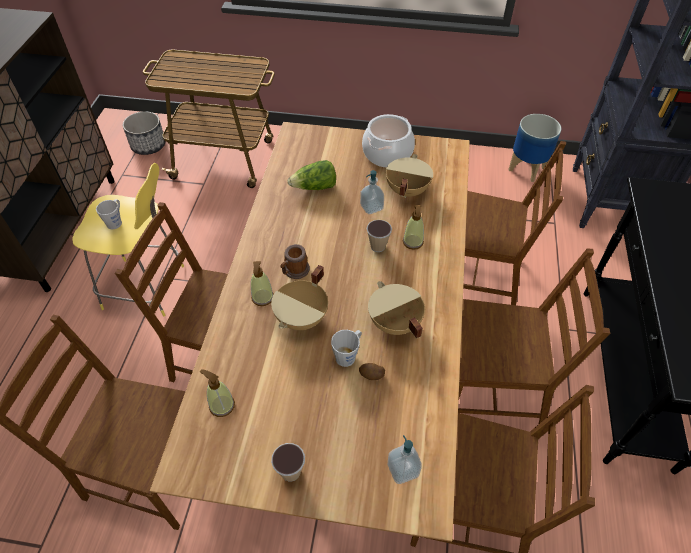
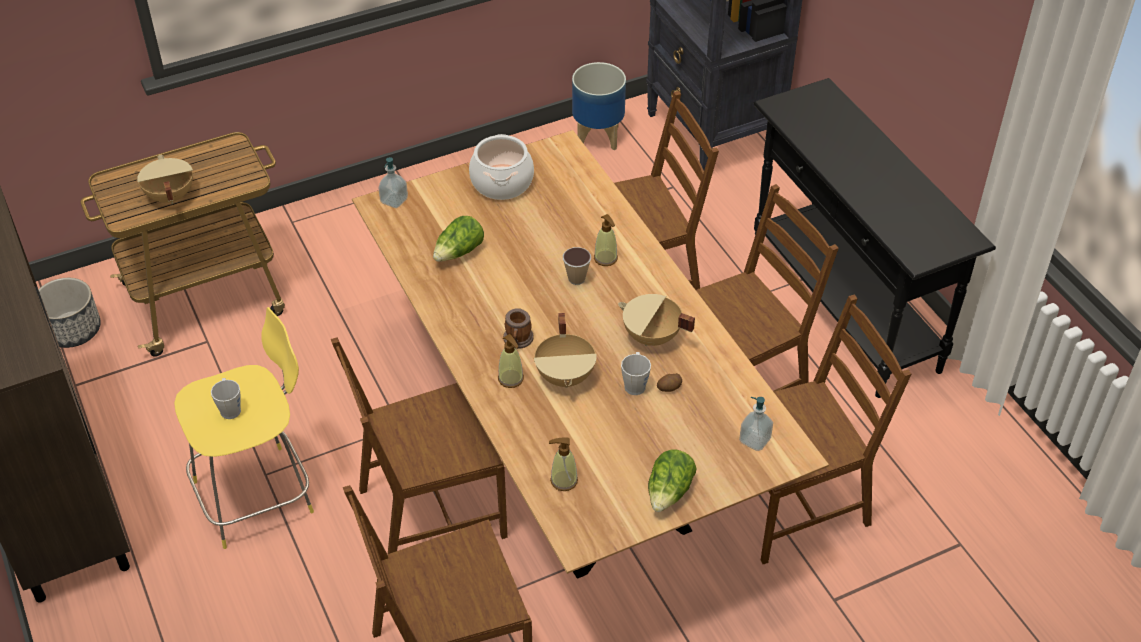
camera: 35 degrees left, 5 degrees down
cup [271,443,305,482] -> lettuce [648,449,697,512]
soap dispenser [360,170,384,214] -> soap dispenser moved to [378,157,408,208]
beige cooking pot [386,154,433,198] -> beige cooking pot moved to [137,155,193,204]

